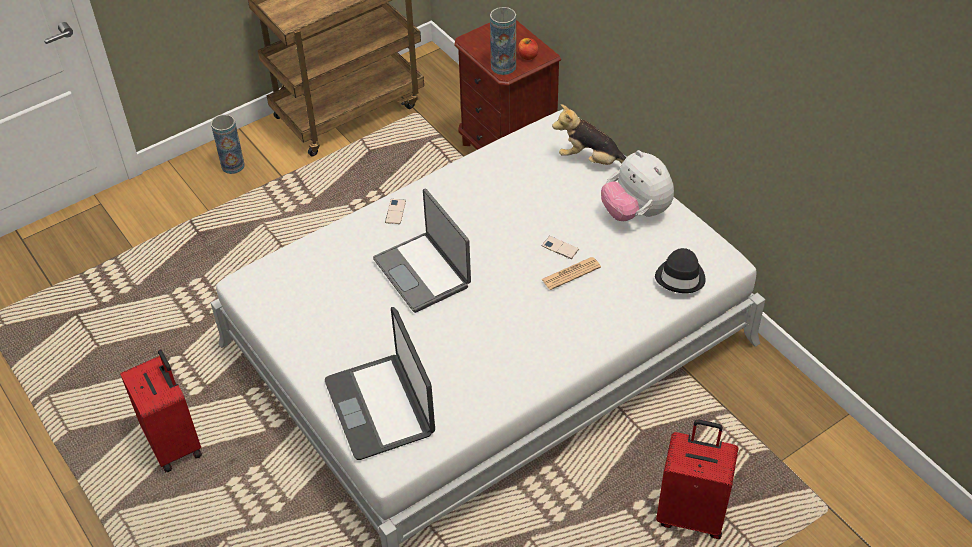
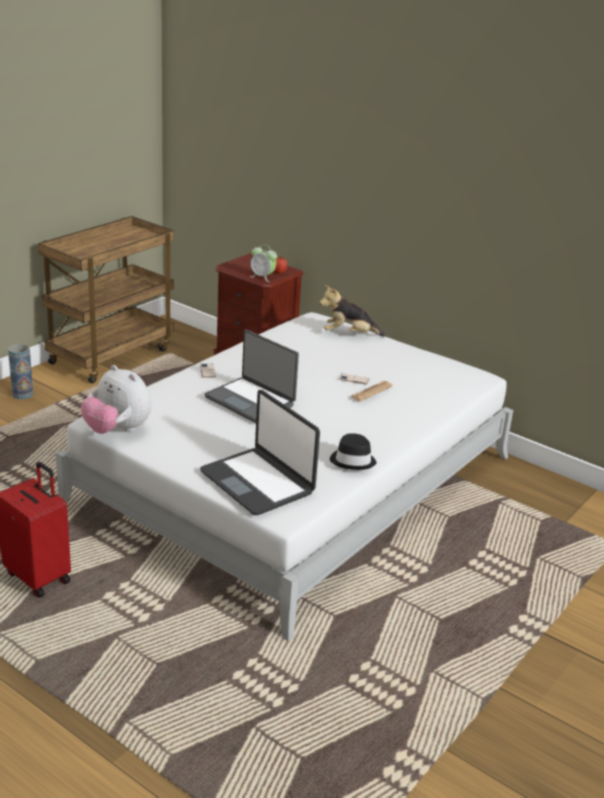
camera: 20 degrees left, 20 degrees down
vase [490,7,516,75] -> alarm clock [250,244,277,282]
plush toy [601,150,674,221] -> plush toy moved to [81,365,151,434]
black hat [655,248,706,293] -> black hat moved to [330,433,376,470]
red suitcase [656,420,738,539] -> none

